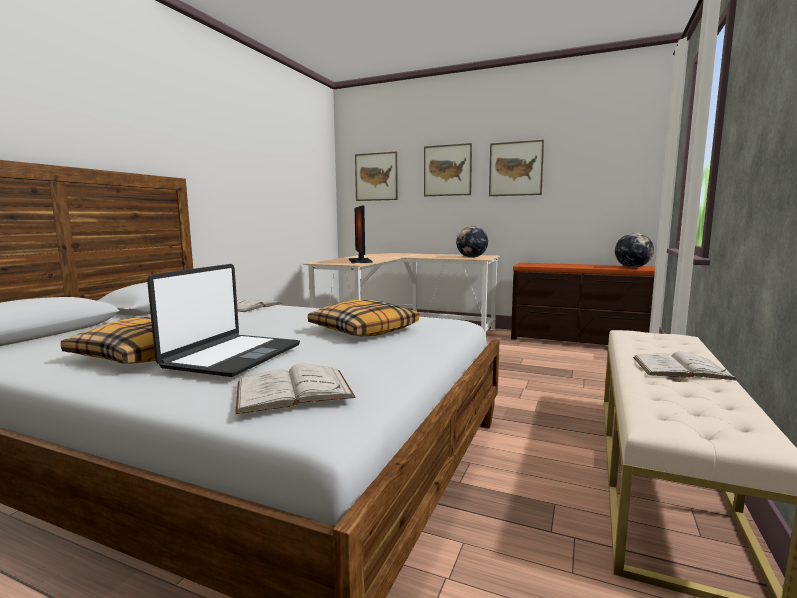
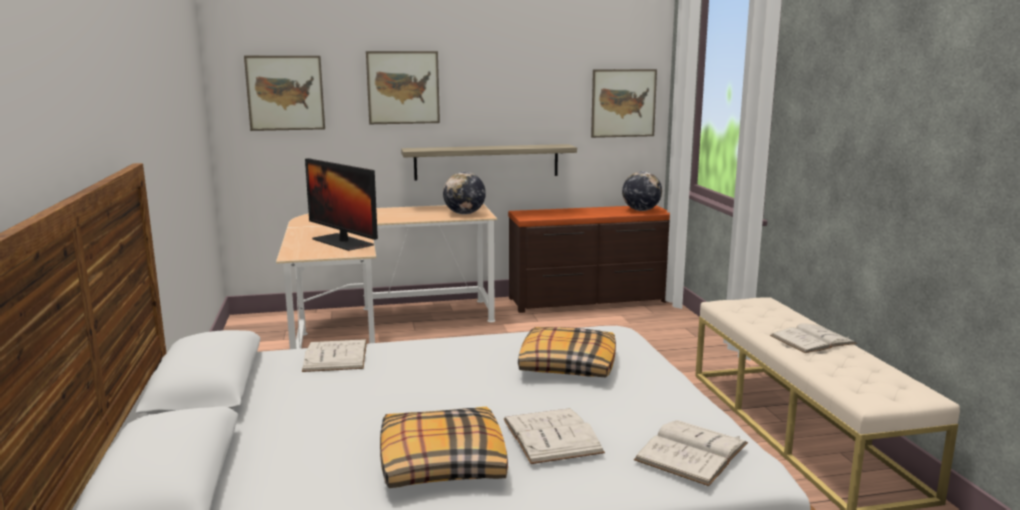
camera: 35 degrees left, 5 degrees up
laptop [147,264,300,377] -> white book [503,408,605,464]
picture [489,140,544,196] -> picture moved to [591,69,657,138]
none -> shelf [401,144,577,181]

